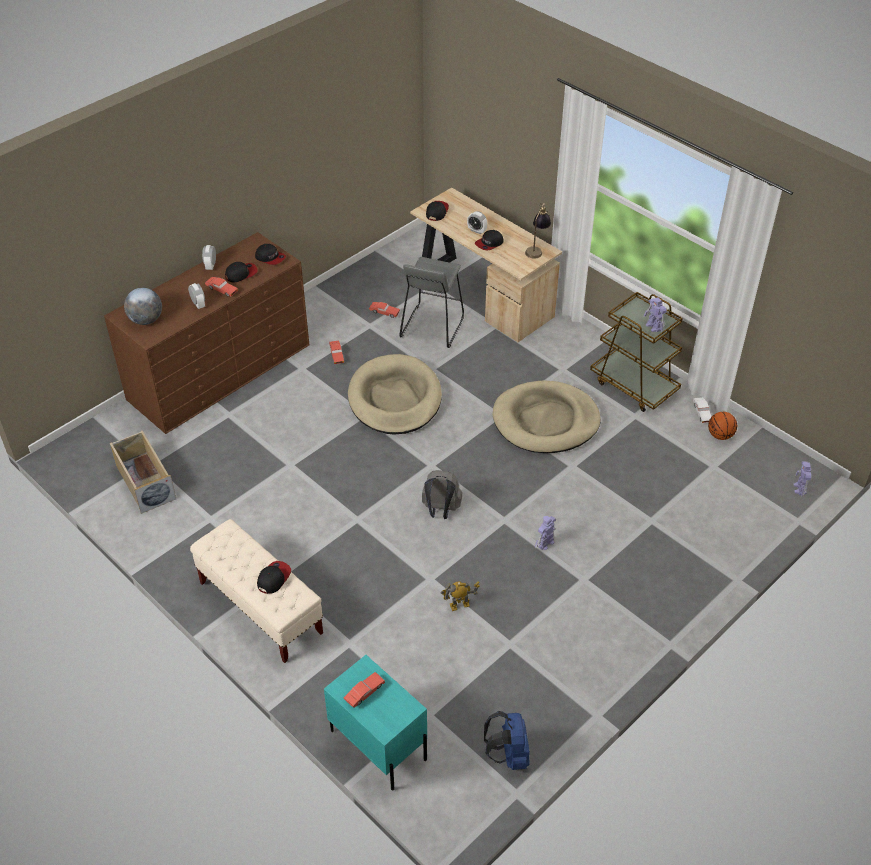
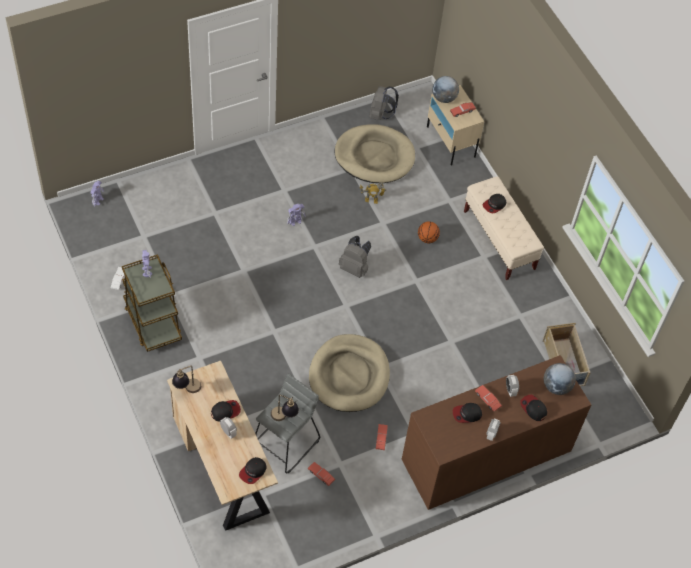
camera: 165 degrees left, 10 degrees up
cap [255,244,286,265] -> cap moved to [520,395,547,421]
turquoise nightstand [324,655,427,791] -> beige nightstand [427,85,484,165]
blue backpack [484,711,530,770] -> grey backpack [369,86,399,120]
beige dog bed [492,380,601,453] -> beige dog bed moved to [334,124,415,183]
basketball [708,412,737,440] -> basketball moved to [418,222,440,243]
none -> table lamp [271,394,299,421]
none -> globe [432,76,459,103]

